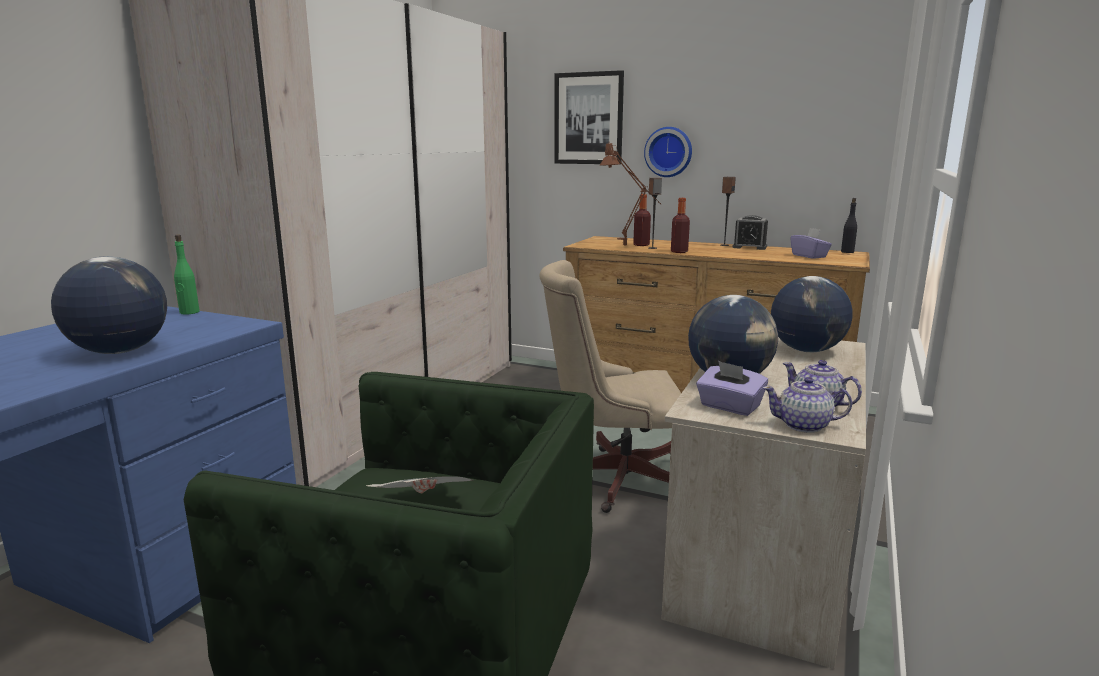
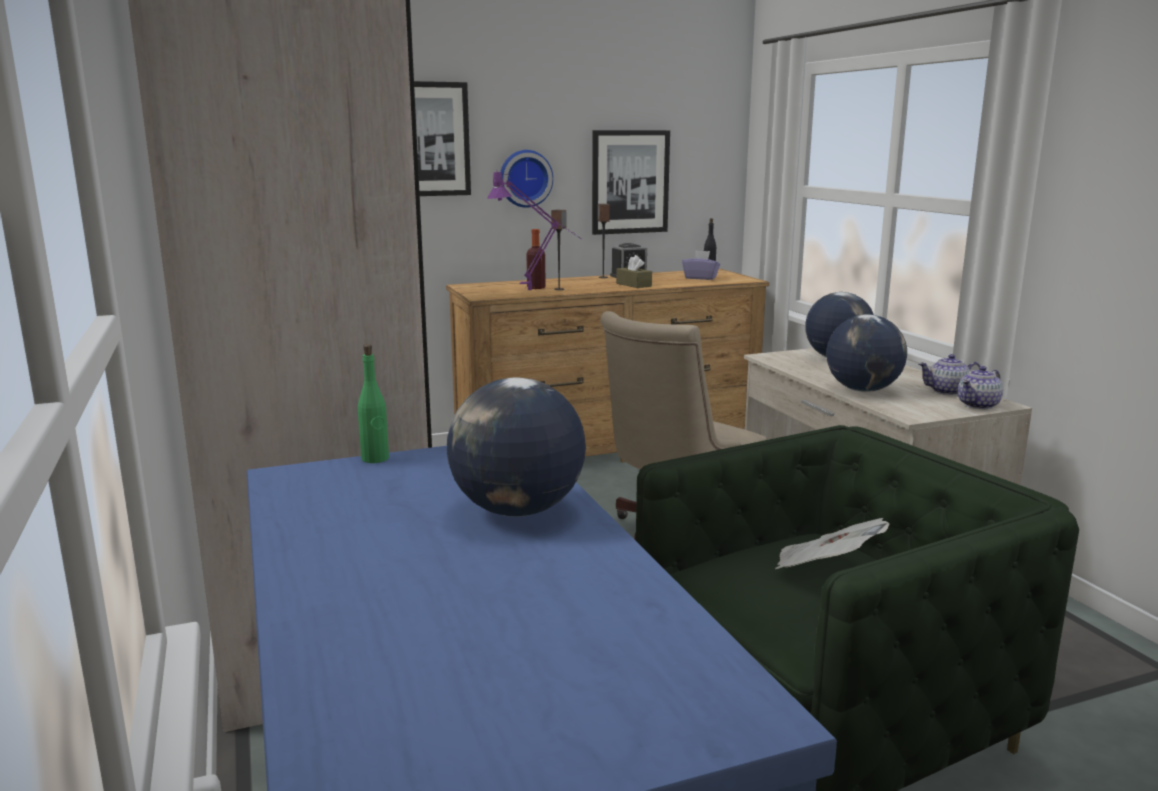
camera: 45 degrees left, 0 degrees up
brown table lamp [599,143,661,245] -> purple table lamp [487,172,582,290]
bottle [671,198,690,253] -> none
purple tissue box [696,361,768,416] -> none
none -> picture [592,130,670,235]
none -> brown tissue box [616,255,652,288]

